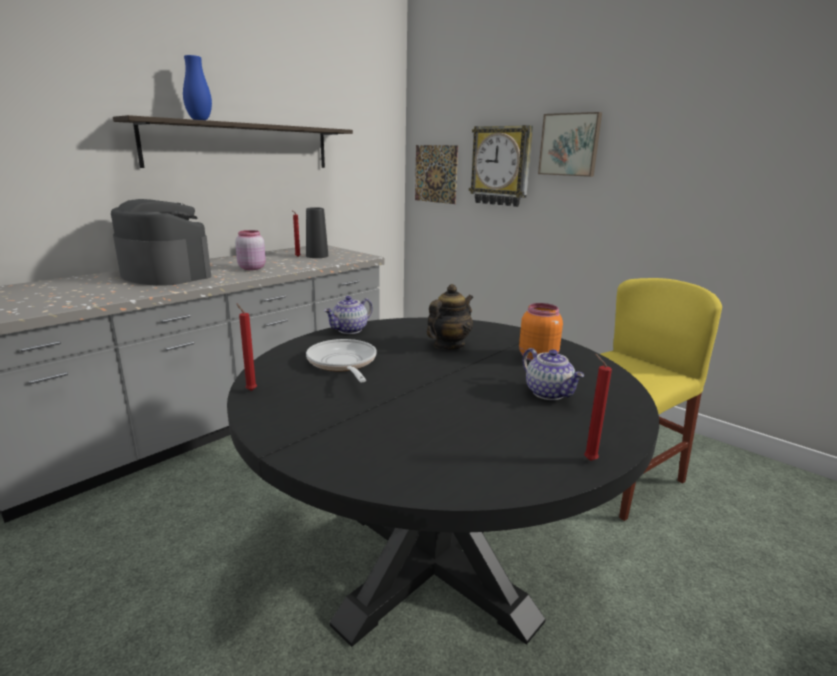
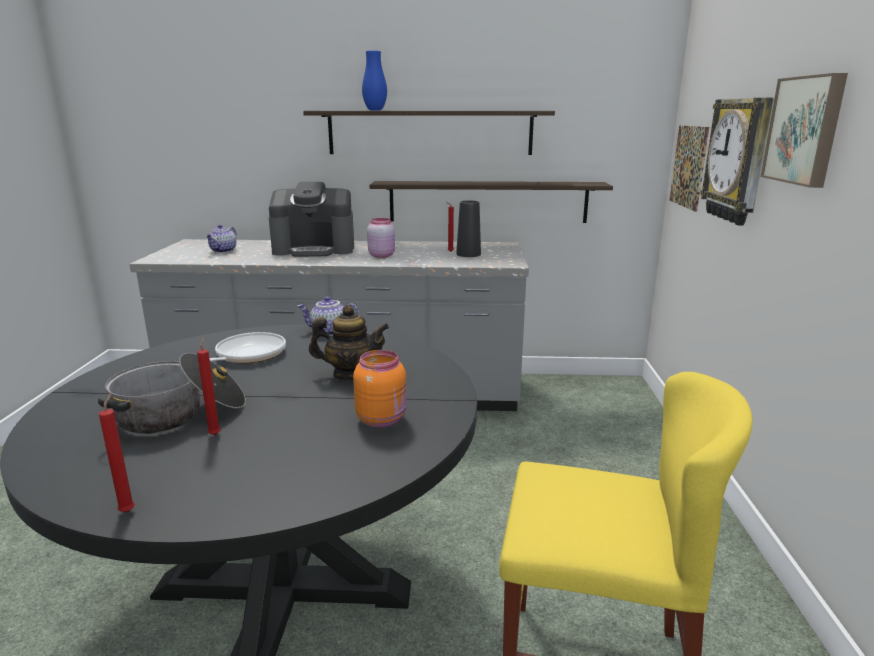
camera: 50 degrees right, 0 degrees up
coffee machine [111,199,211,286] -> coffee machine turned 90 degrees clockwise [269,182,354,257]
red candle [236,303,257,391] -> red candle moved to [197,337,221,435]
teapot [523,348,584,400] -> teapot moved to [205,225,237,253]
none -> cooking pot [98,353,246,434]
none -> shelf [369,181,613,223]

